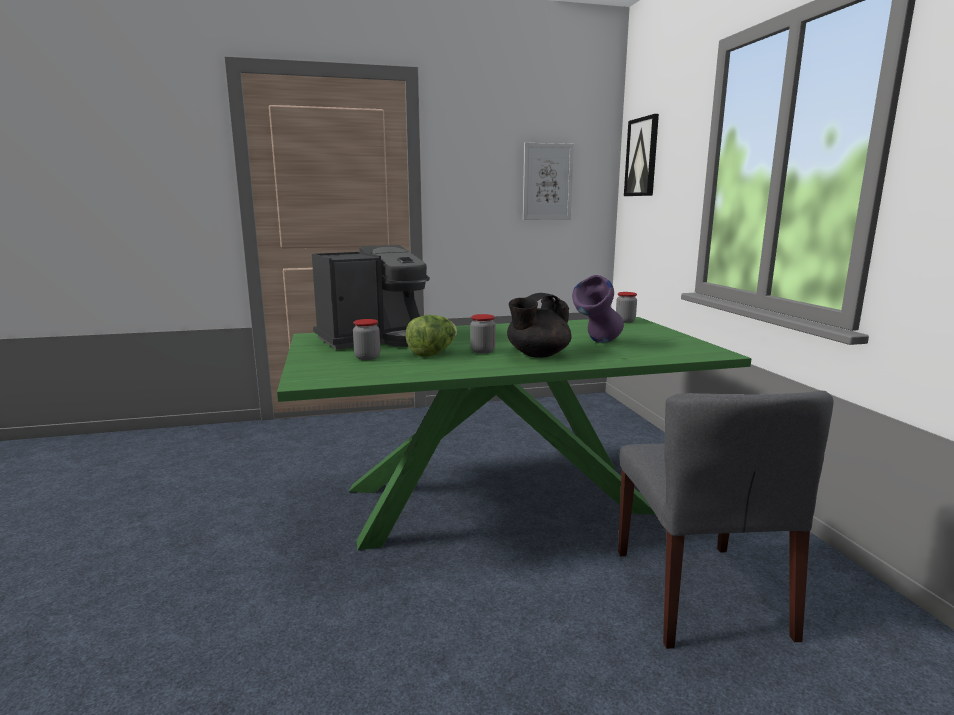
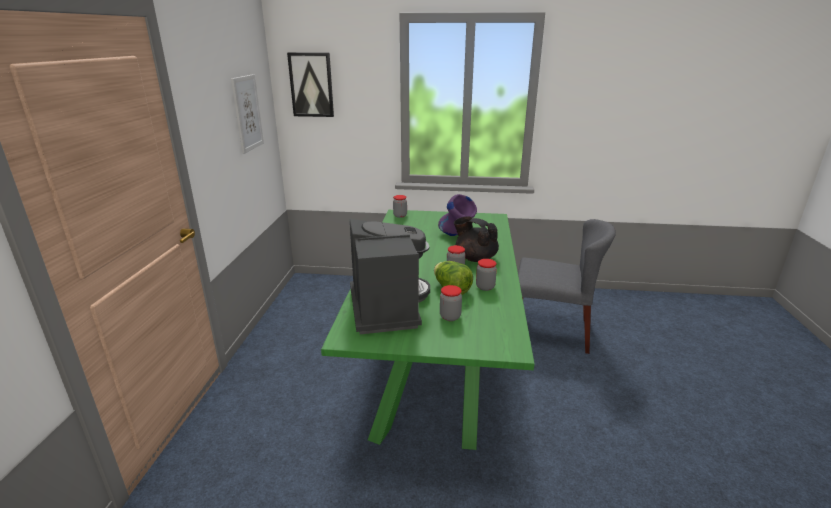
camera: 70 degrees left, 10 degrees up
black teapot [507,293,571,358] -> black teapot turned 150 degrees clockwise [454,216,499,262]
none -> jar [476,259,497,291]

